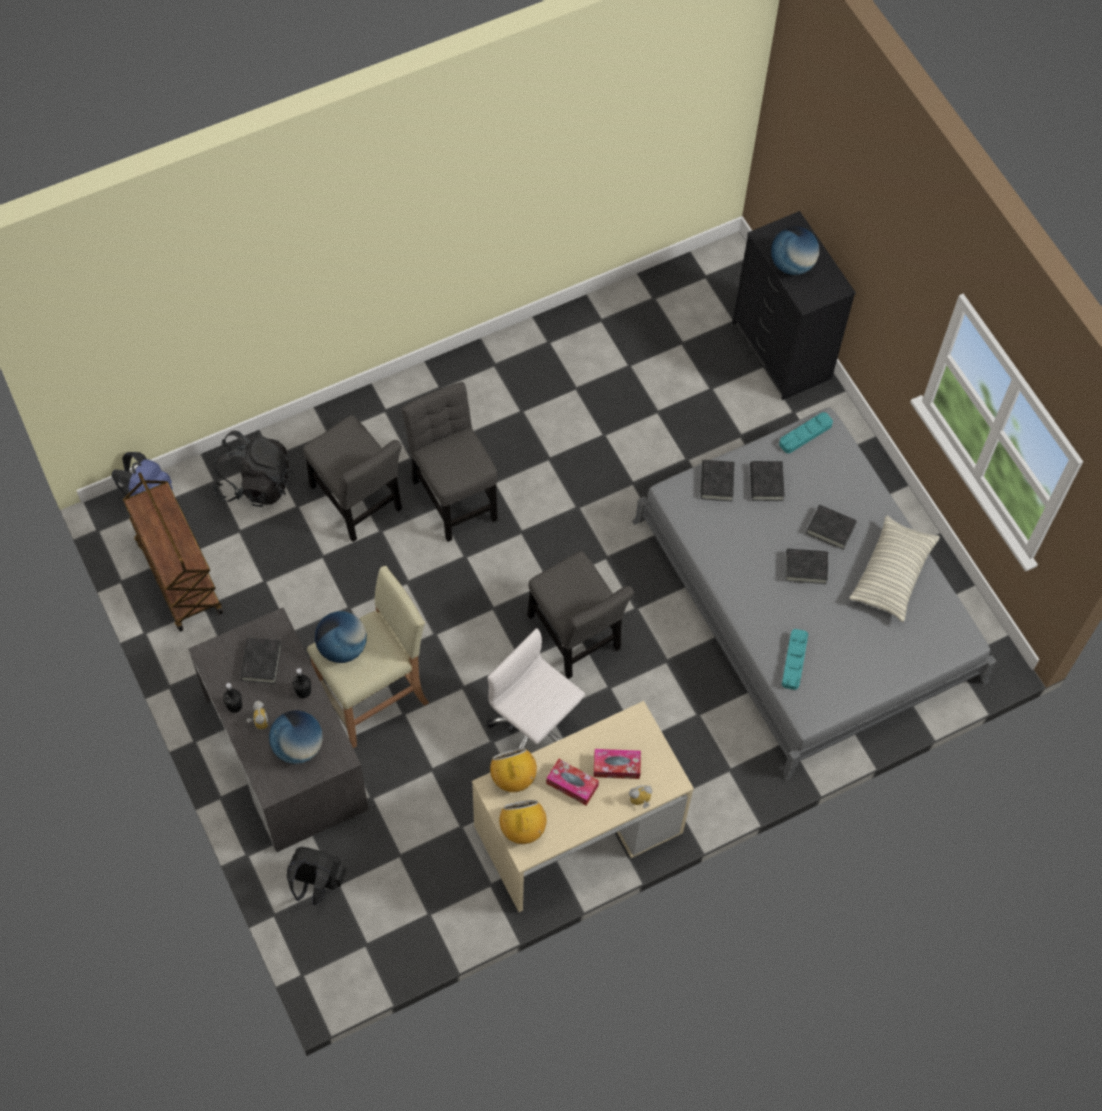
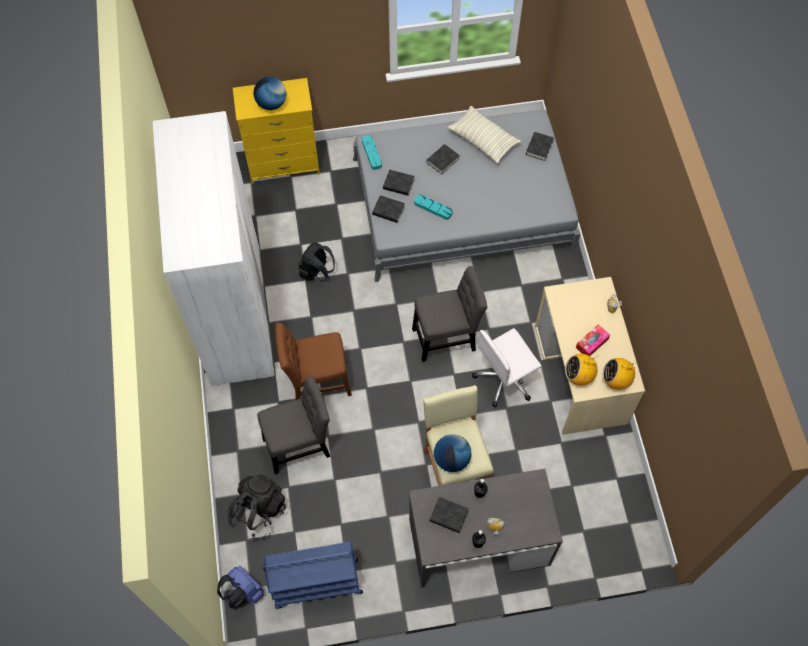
camera: 70 degrees left, 0 degrees up
brown cart [123,472,223,632] -> blue cart [263,542,363,609]
globe [269,710,323,764] -> none
black backpack [287,847,346,905] -> black backpack moved to [299,242,334,281]
grey chair [402,382,498,542] -> brown chair [275,323,352,400]
tissue box [594,749,641,779] -> none
black dresser [732,211,856,400] -> yellow dresser [233,78,320,184]
turquoise tray [782,629,808,690] -> turquoise tray moved to [414,194,453,220]
black book [785,549,828,584] -> black book moved to [526,132,554,161]
none -> white wardrobe [152,111,275,386]

